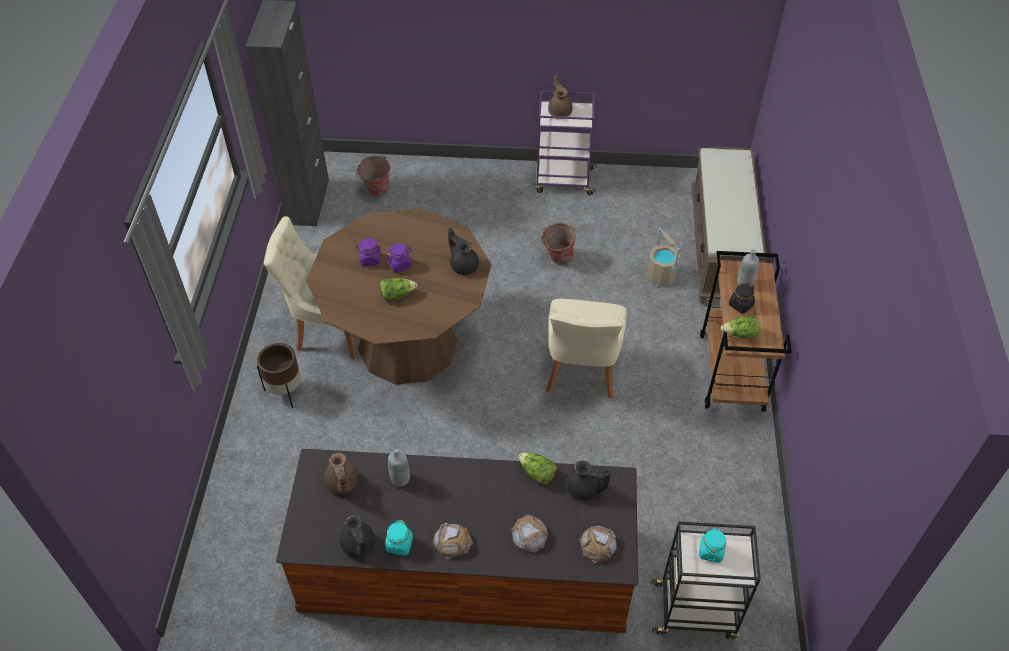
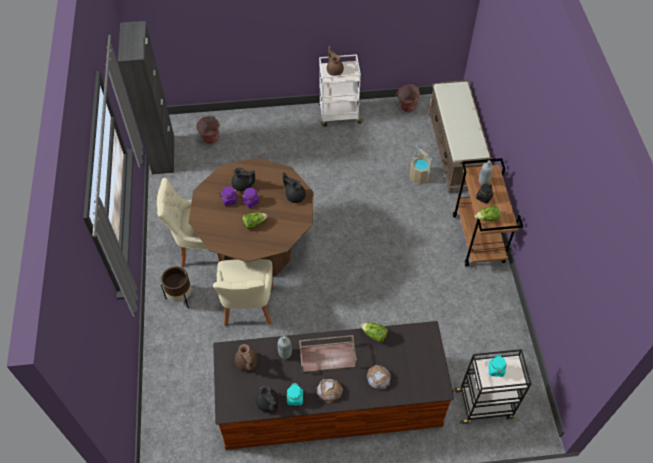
camera: 10 degrees left, 5 degrees up
purple cart [535,91,596,195] -> white cart [319,54,364,127]
bucket [540,223,576,265] -> bucket moved to [396,85,420,112]
beige chair [546,299,627,399] -> beige chair moved to [213,259,273,326]
black teapot [567,461,611,500] -> black teapot moved to [232,168,255,191]
bread [579,526,617,564] -> none
none -> brown tray [299,335,357,373]

